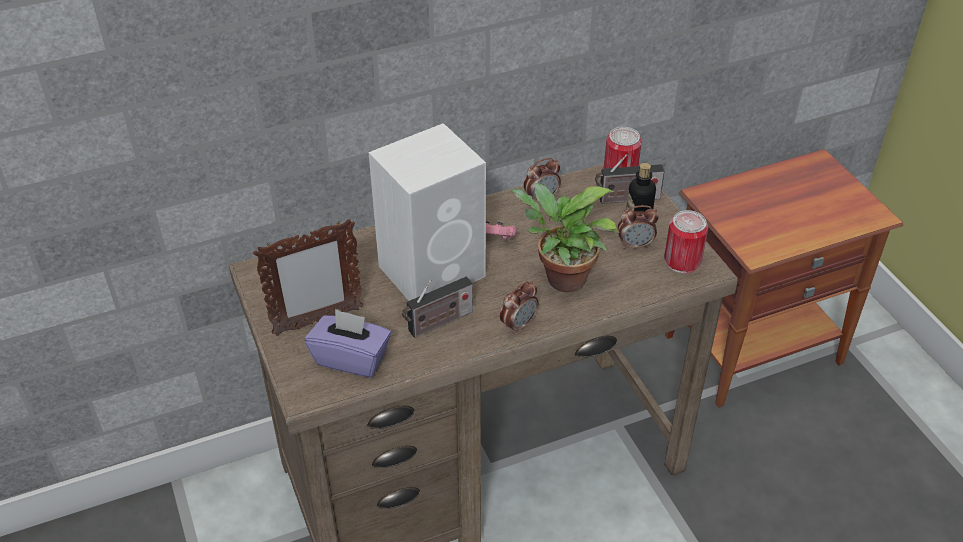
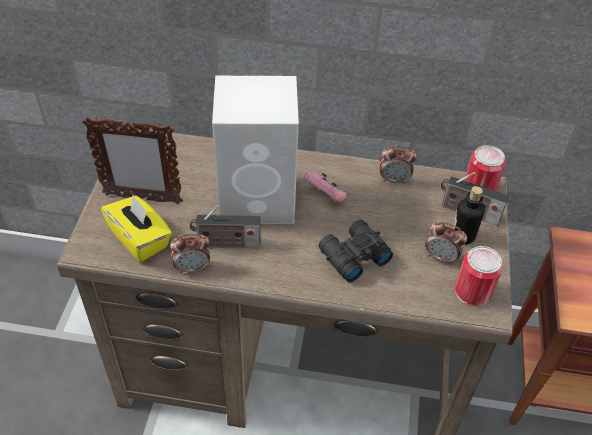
camera: 30 degrees right, 5 degrees up
purple tissue box [305,309,391,378] -> yellow tissue box [101,195,172,262]
alarm clock [500,281,538,335] -> alarm clock moved to [170,234,210,274]
potted plant [510,183,619,292] -> black binoculars [318,220,393,282]

